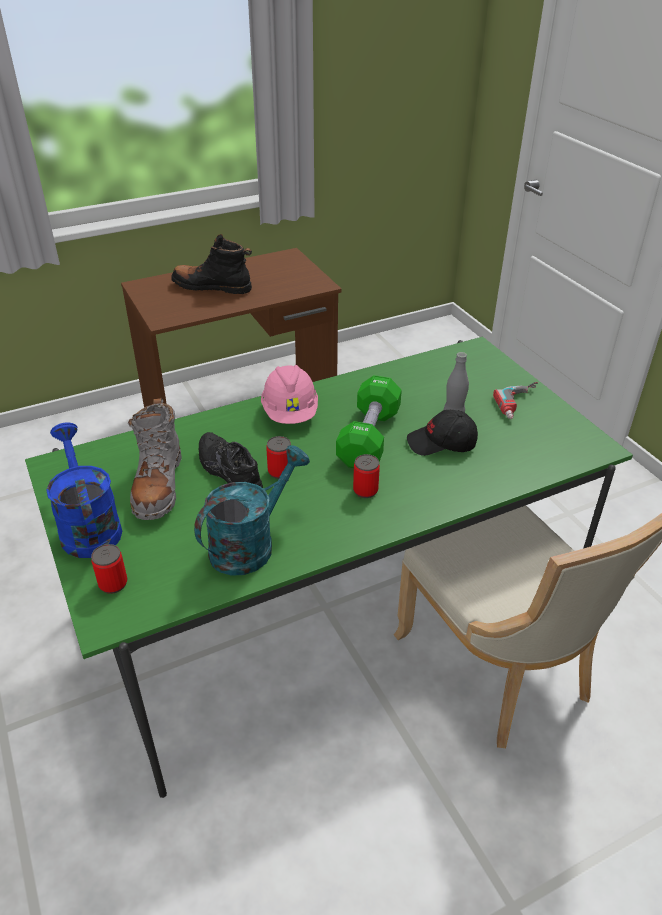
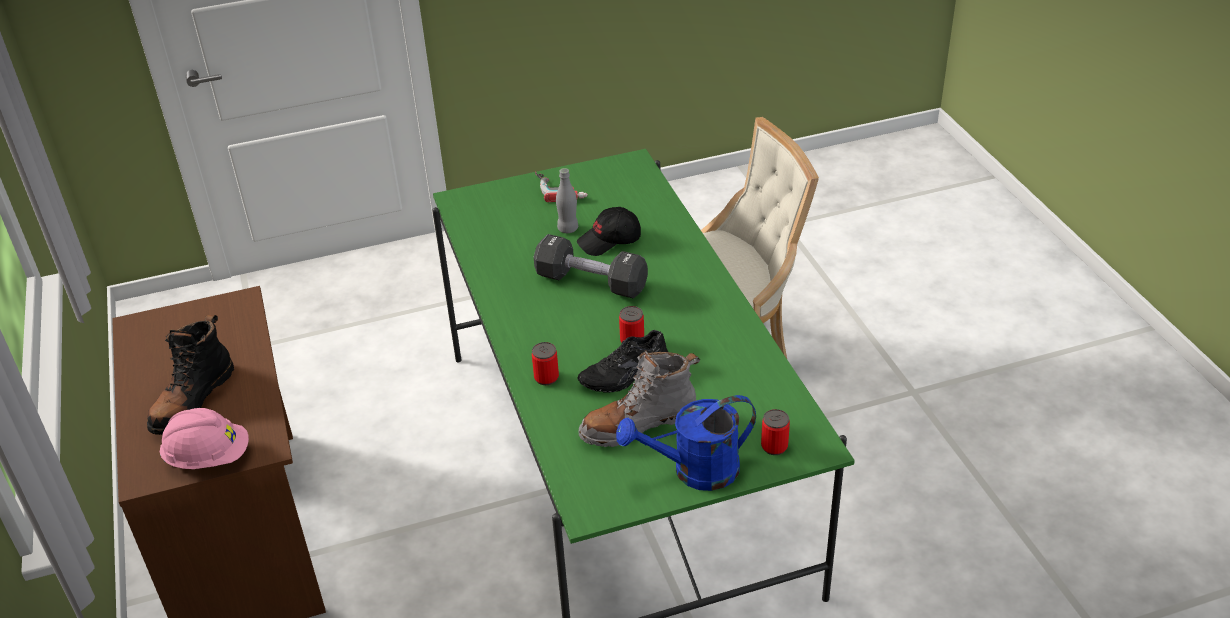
camera: 80 degrees left, 0 degrees up
grey boot [128,398,182,520] -> grey boot turned 150 degrees clockwise [579,350,700,447]
turquoise watering can [194,445,310,576] -> none
pink hard hat [261,365,318,424] -> pink hard hat moved to [160,408,249,469]
green dumbbell [336,375,402,468] -> black dumbbell [534,234,648,298]
can [353,454,380,498] -> can moved to [532,342,559,385]
black cap [407,410,478,456] -> black cap turned 60 degrees clockwise [577,207,641,256]

